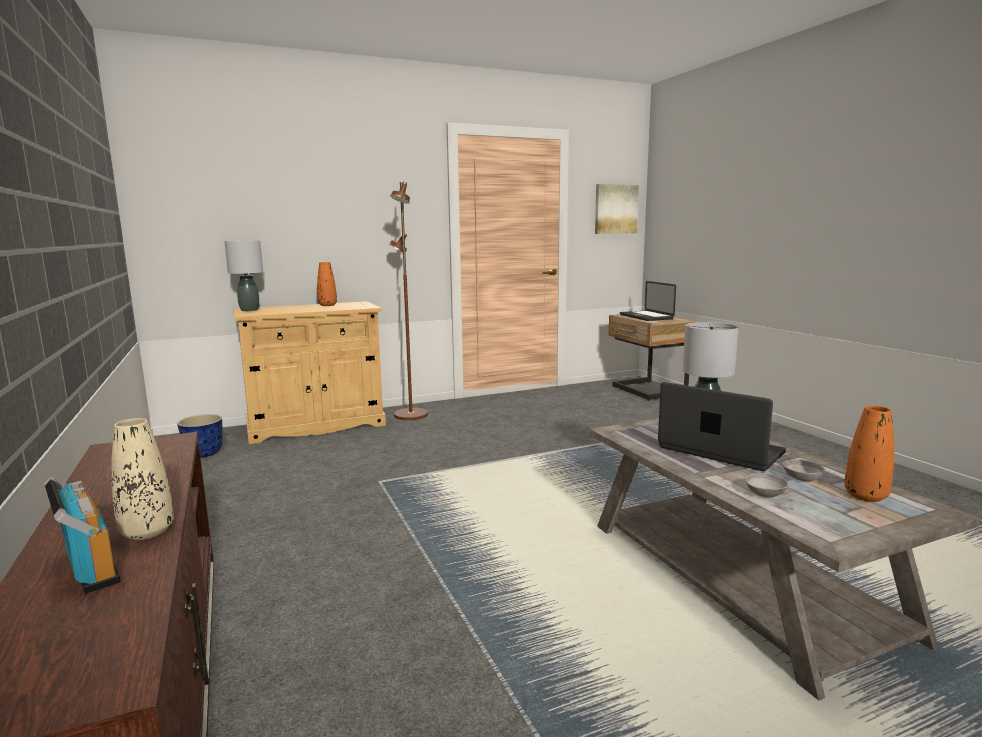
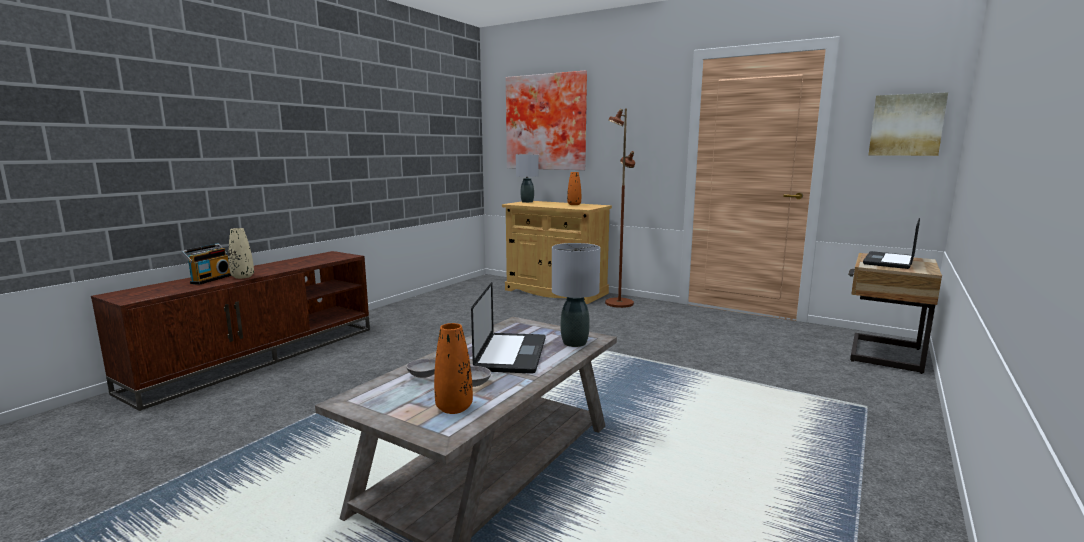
camera: 55 degrees right, 0 degrees up
planter [177,414,223,458] -> none
none -> picture [506,71,587,170]

